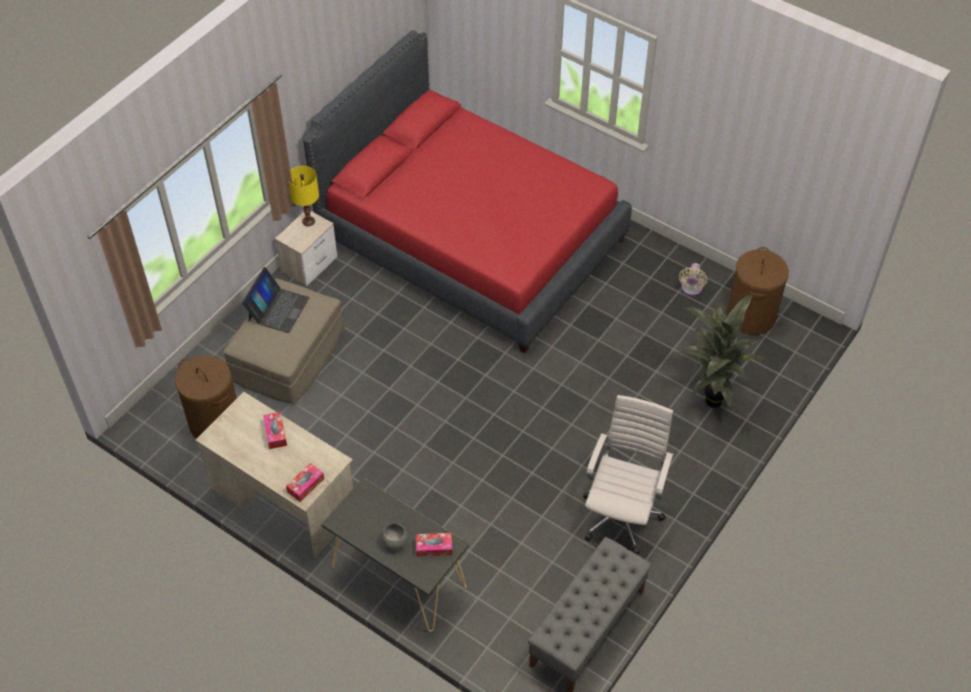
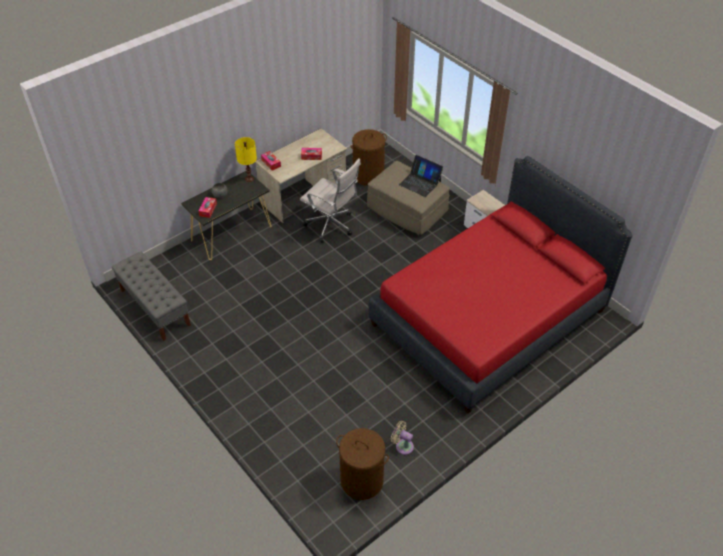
camera: 105 degrees right, 5 degrees down
yellow table lamp [288,166,319,226] -> yellow table lamp moved to [235,137,257,182]
white office chair [583,395,673,554] -> white office chair moved to [300,158,361,243]
potted plant [678,295,767,408] -> none

